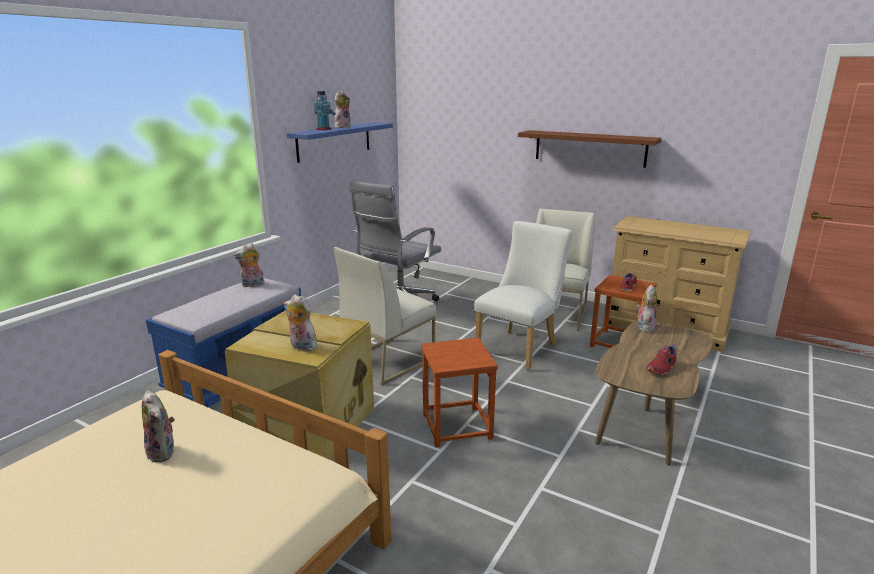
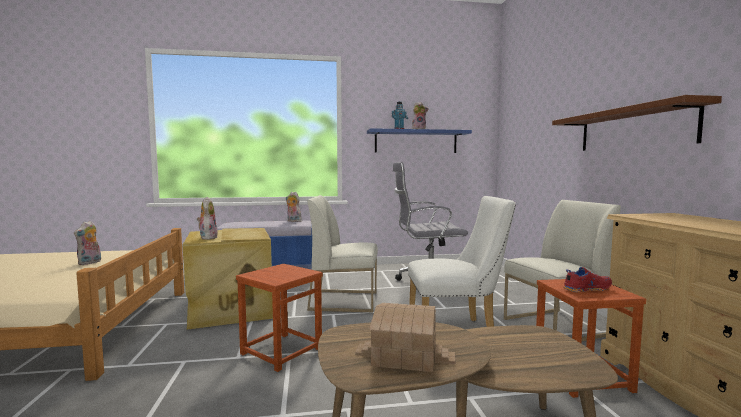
camera: 50 degrees right, 15 degrees down
plush toy [637,285,657,332] -> none
red shoe [646,344,677,375] -> toy house [355,303,455,372]

